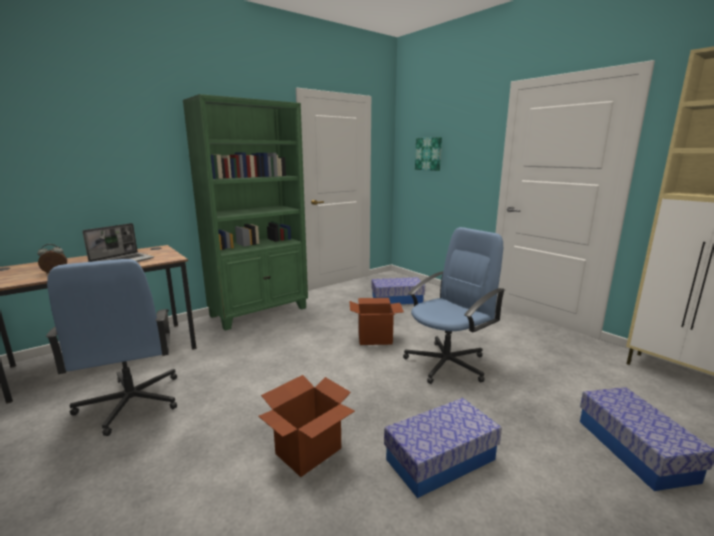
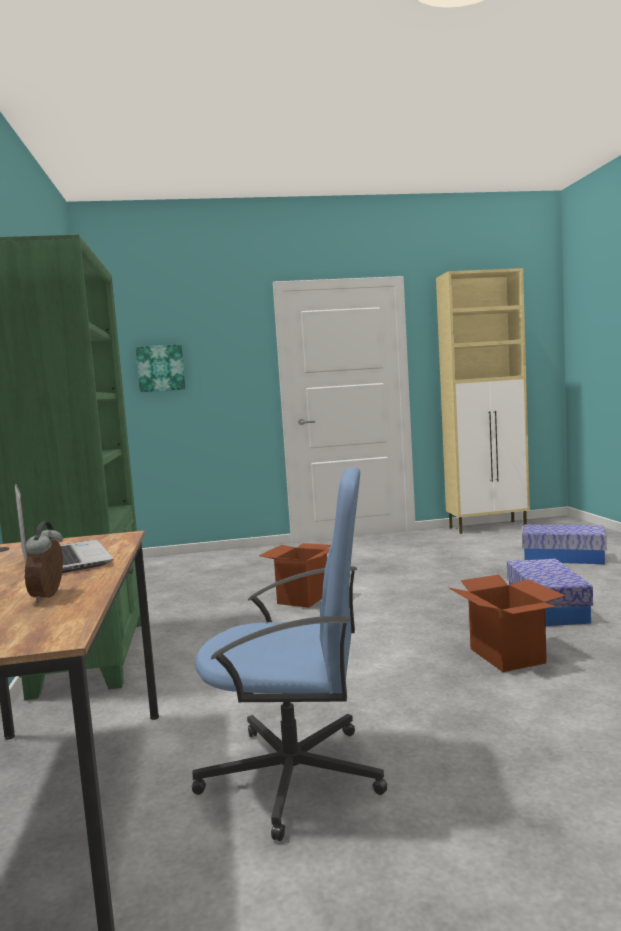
camera: 60 degrees left, 10 degrees down
storage box [371,277,425,304] -> none
blue office chair [403,227,505,384] -> none

